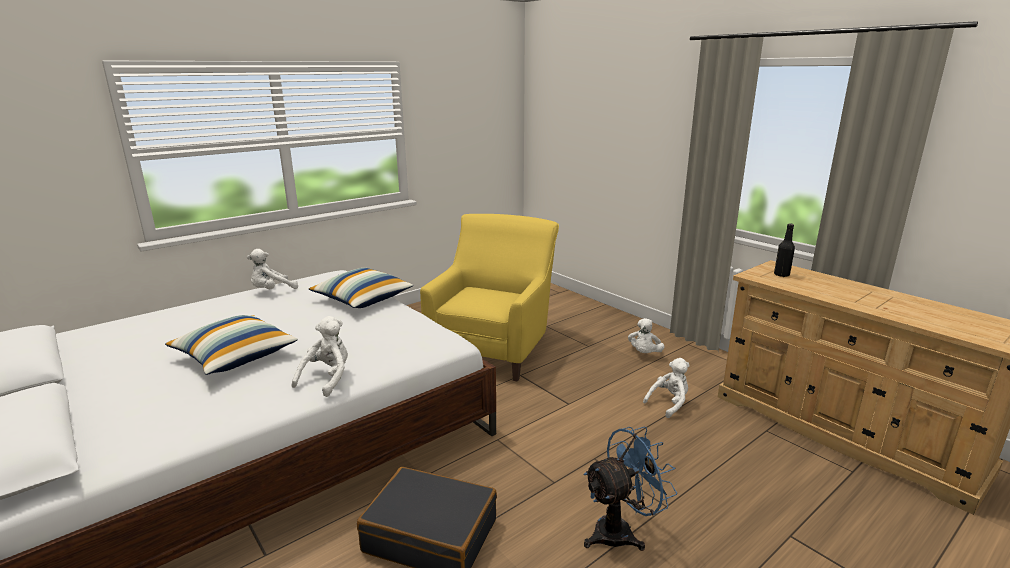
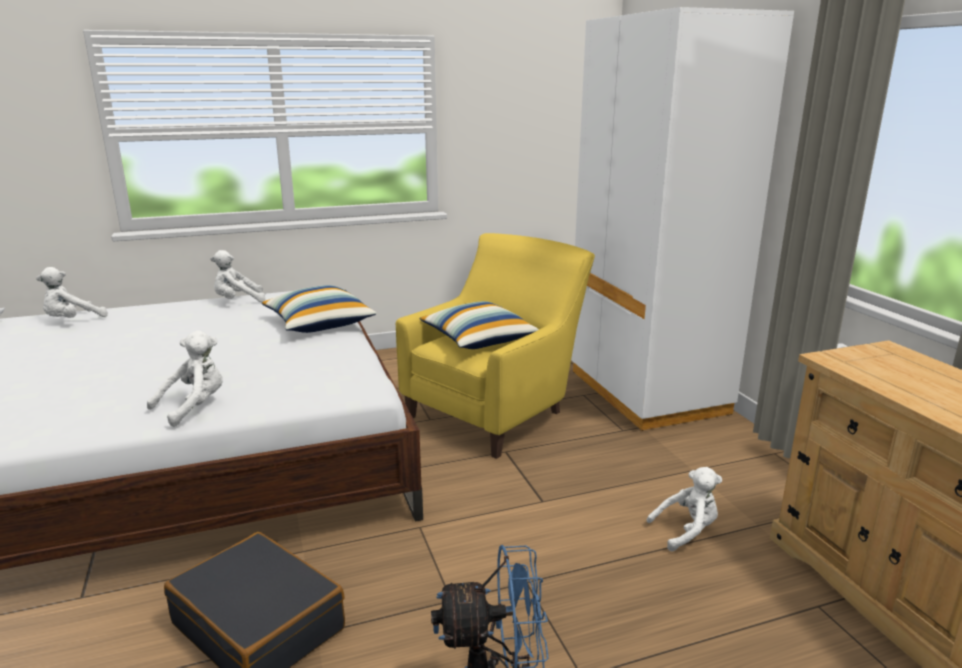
camera: 20 degrees right, 0 degrees up
pillow [165,315,298,375] -> pillow moved to [420,301,539,349]
white plush toy [628,318,665,353] -> white plush toy moved to [36,267,108,318]
black bottle [774,223,795,277] -> none
none -> white wardrobe [571,7,794,431]

